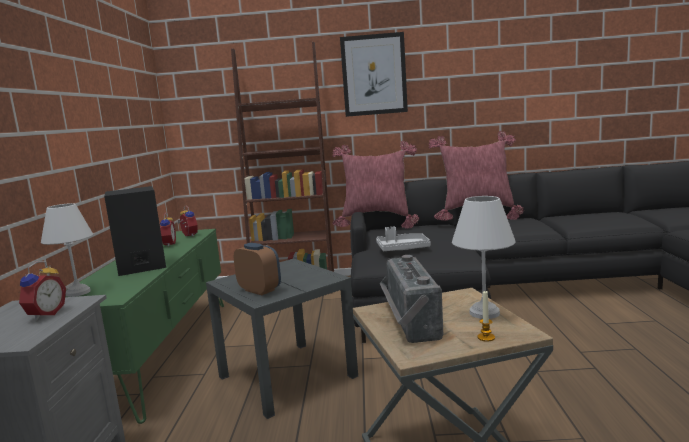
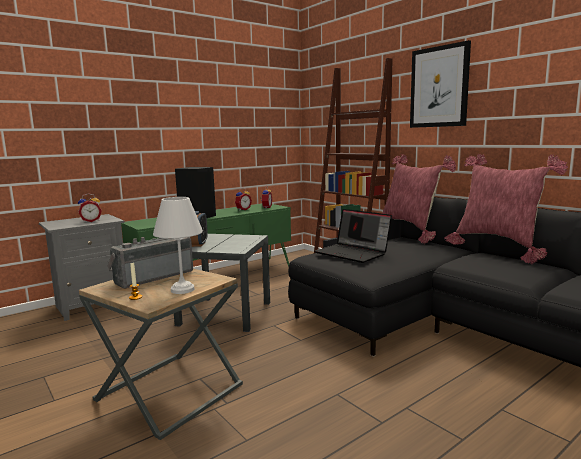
camera: 50 degrees right, 0 degrees up
white table lamp [41,203,93,297] -> none
grey tray [376,226,431,251] -> laptop [315,209,392,263]

